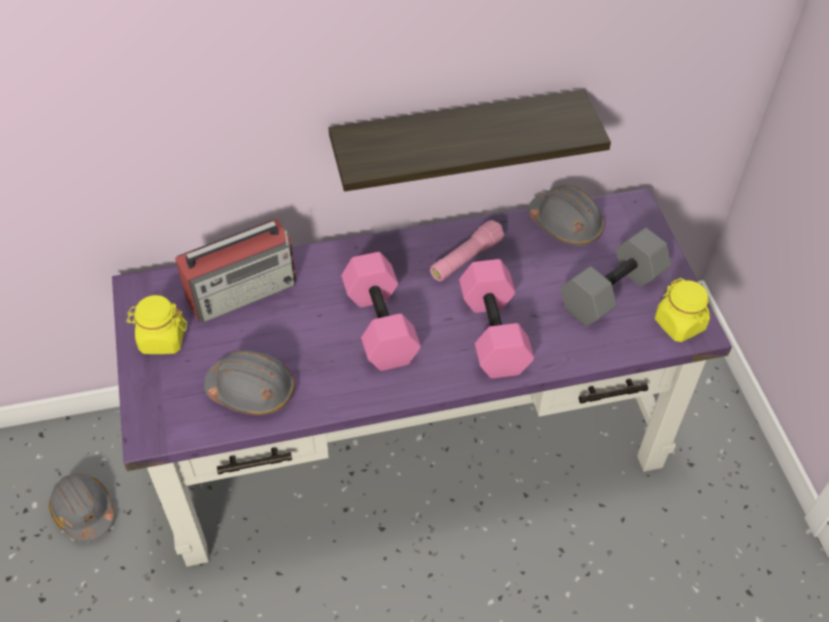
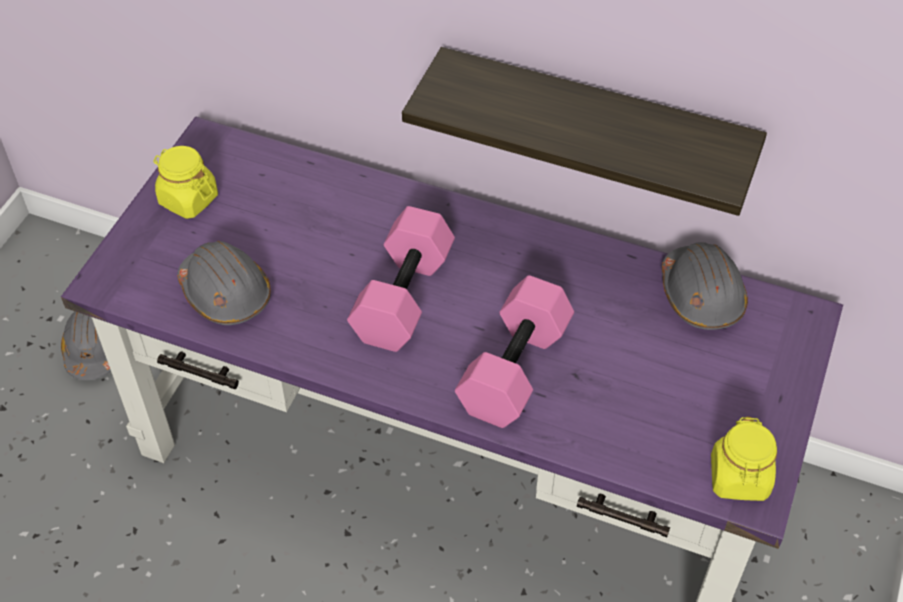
camera: 35 degrees right, 0 degrees up
radio [175,219,296,323] -> none
pink flashlight [430,220,505,281] -> none
grey dumbbell [560,228,671,326] -> none

